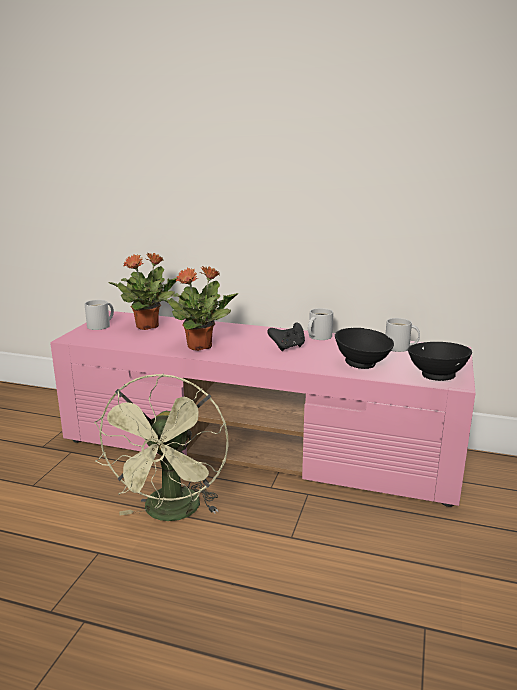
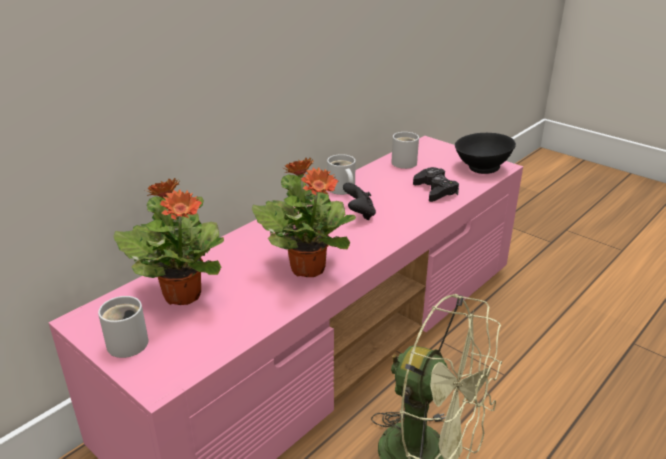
camera: 65 degrees left, 10 degrees up
black bowl [335,328,394,369] -> black game controller [413,167,459,202]

